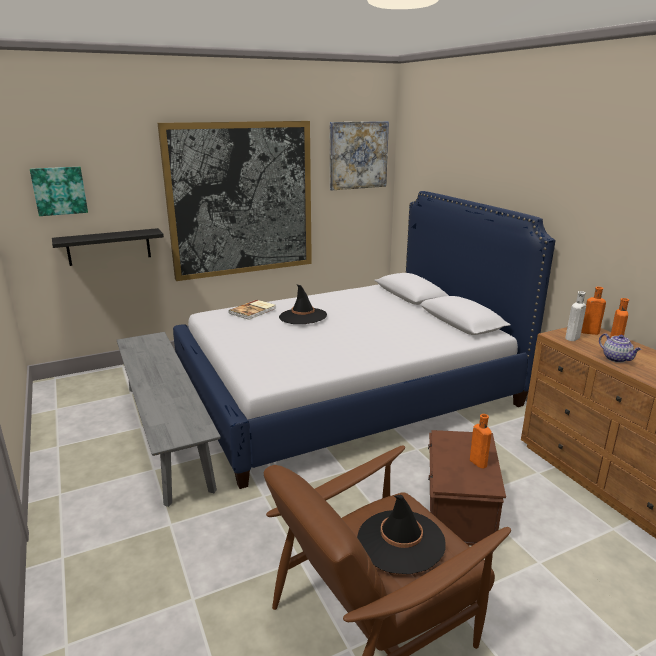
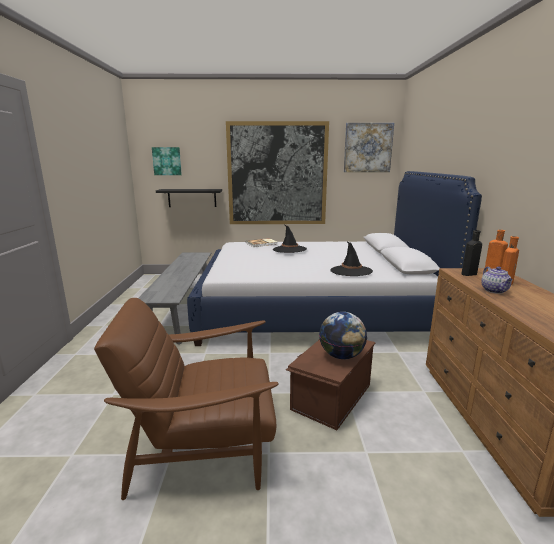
camera: 25 degrees right, 5 degrees down
black hat [357,495,446,574] -> black hat moved to [330,241,373,276]
orange bottle [470,414,492,468] -> globe [319,312,367,359]
white bottle [565,291,586,341] -> black bottle [461,230,482,276]

